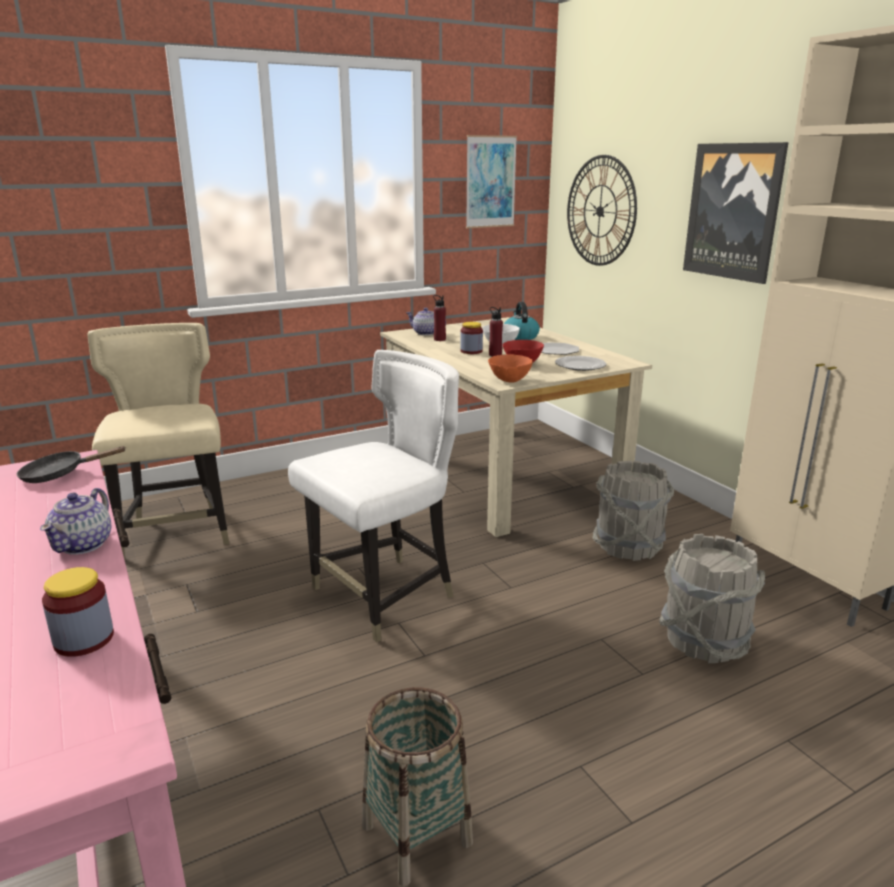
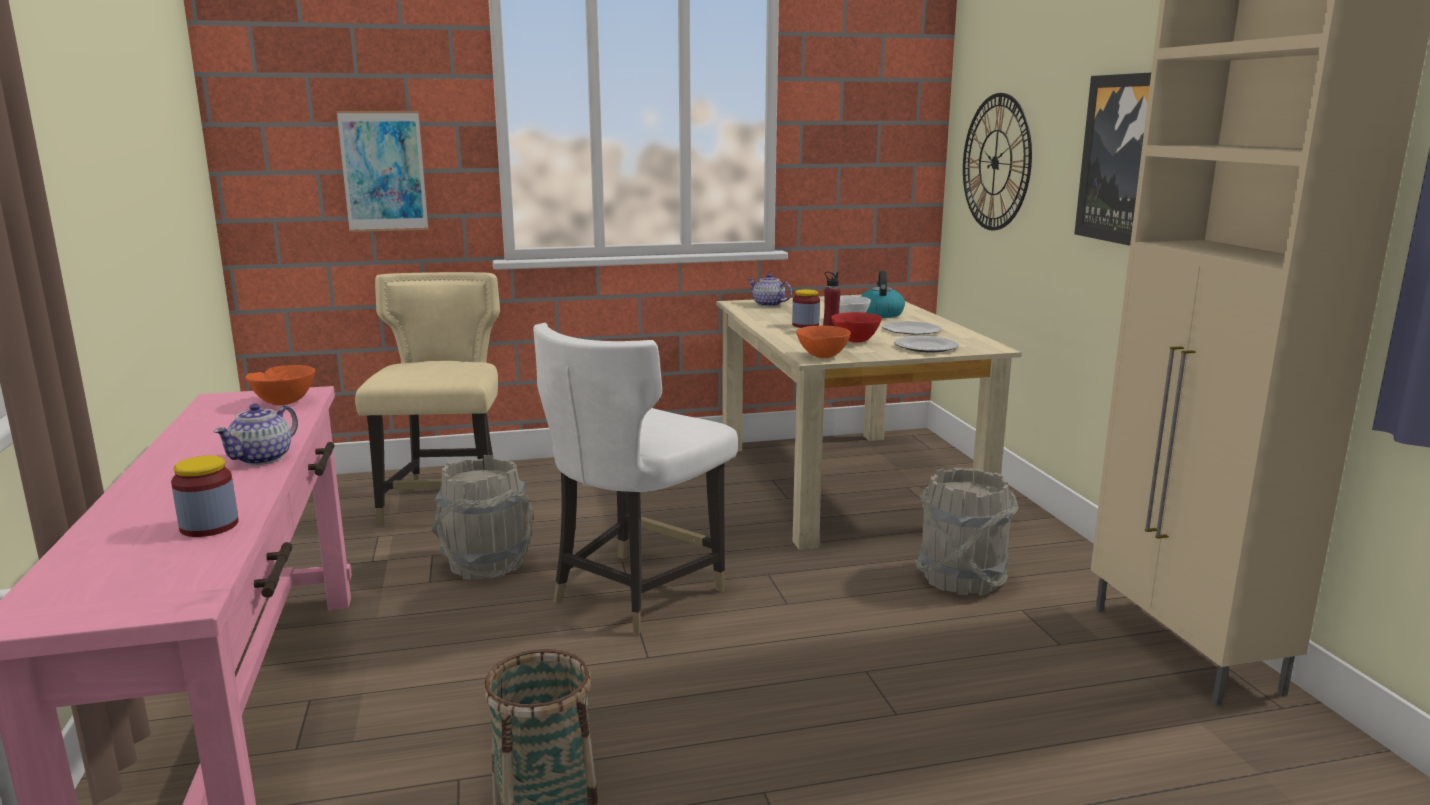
camera: 15 degrees right, 5 degrees down
black frying pan [17,446,125,483] -> orange bowl [245,365,315,406]
white chair [288,350,459,642] -> white chair turned 150 degrees clockwise [533,323,738,635]
red bottle [433,295,446,341] -> none
picture [466,135,517,228] -> picture moved to [336,111,428,232]
grey bucket [659,534,765,663] -> grey bucket moved to [432,455,534,579]

